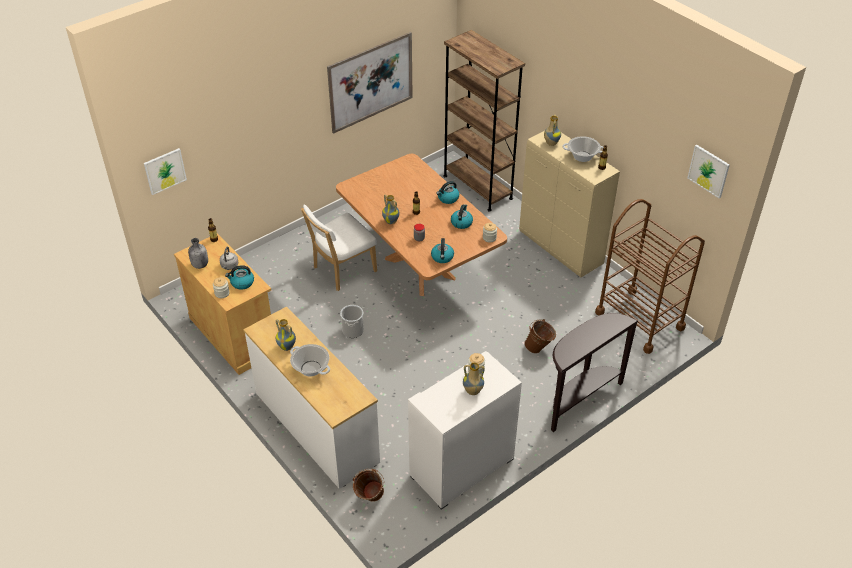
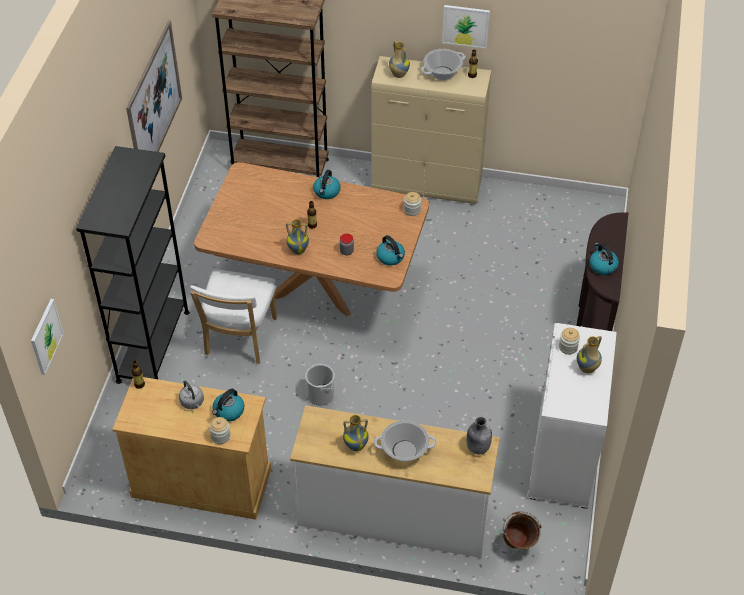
camera: 40 degrees left, 5 degrees up
grey bottle [188,238,208,269] -> grey bottle moved to [467,417,492,454]
kettle [451,204,473,229] -> kettle moved to [589,243,619,275]
brown bucket [524,319,556,354] -> none
brown cart [595,199,705,354] -> none
picture [687,145,730,198] -> picture moved to [442,5,490,49]
none -> black bookcase [76,146,190,384]

